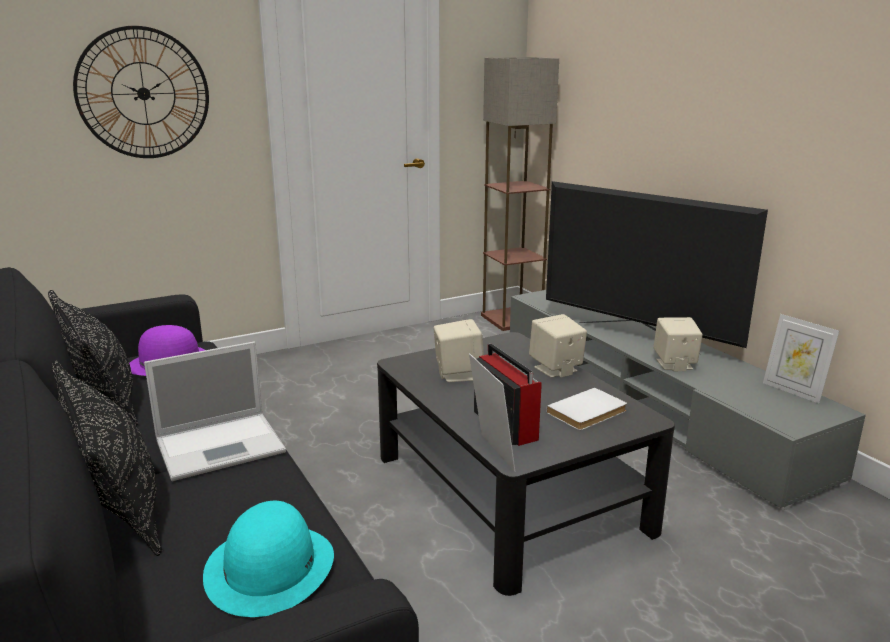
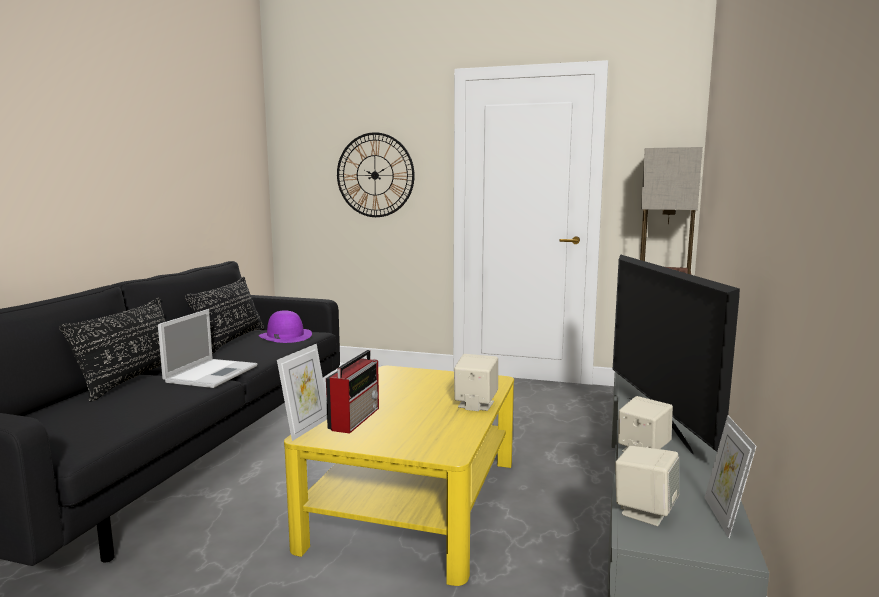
camera: 45 degrees right, 10 degrees down
laptop [144,342,286,481] -> laptop turned 90 degrees counterclockwise [158,309,257,388]
turquoise hat [203,501,334,617] -> none
black coffee table [377,332,675,596] -> yellow coffee table [284,366,514,586]
beige speaker [433,319,484,382] -> beige speaker moved to [615,446,679,526]
white book [546,388,627,430] -> none

